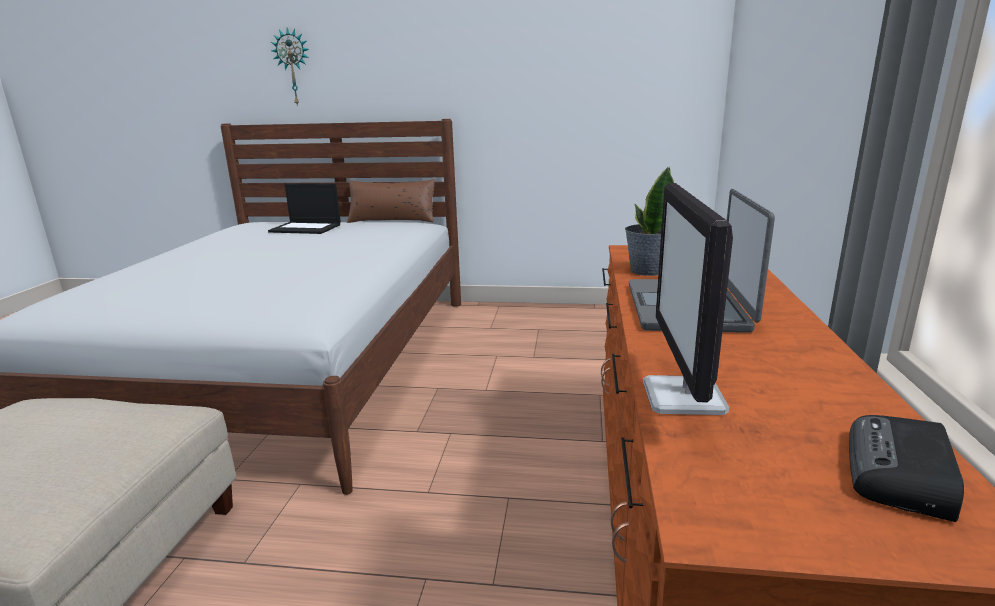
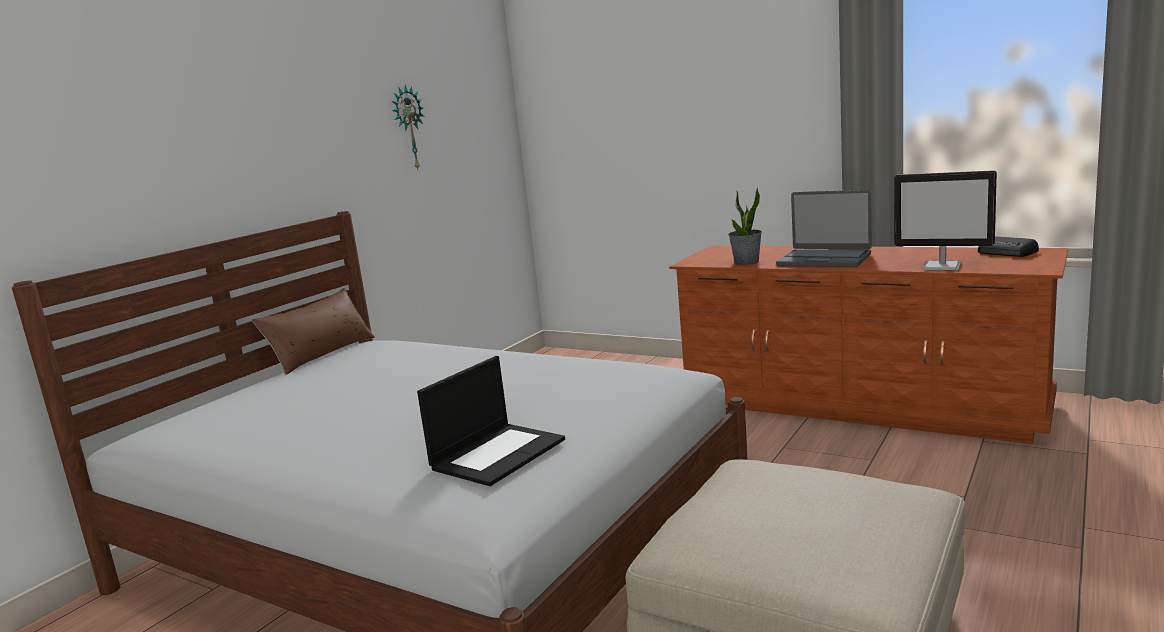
camera: 65 degrees left, 5 degrees down
laptop [268,183,341,234] -> laptop moved to [417,356,565,486]
wall clock [271,28,309,107] -> wall clock moved to [392,85,425,170]

